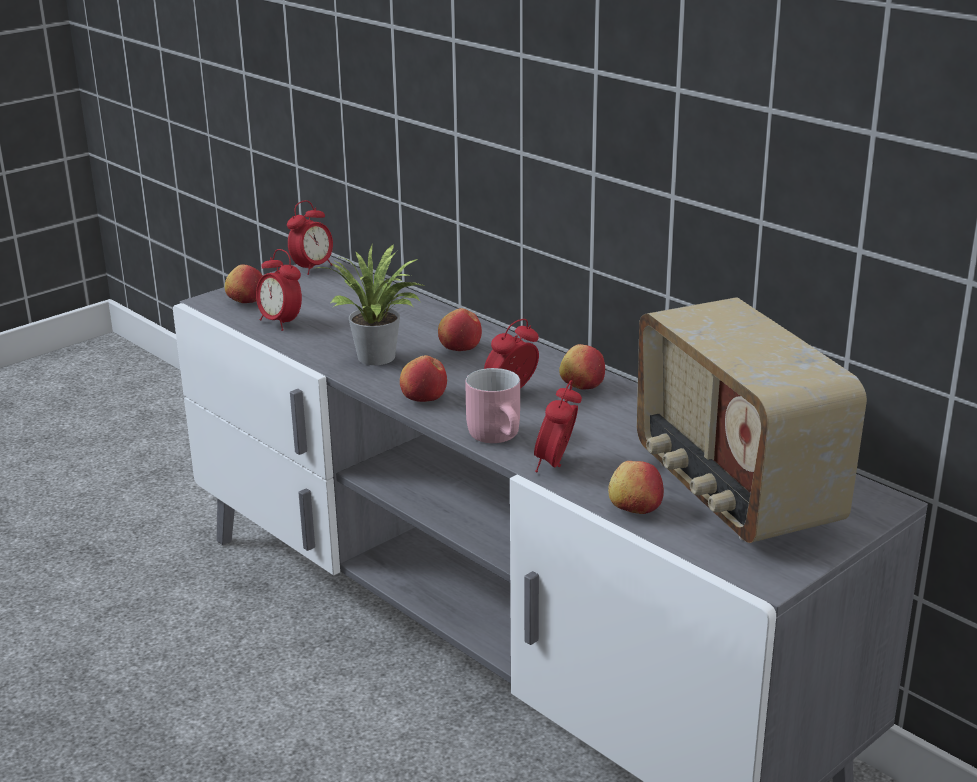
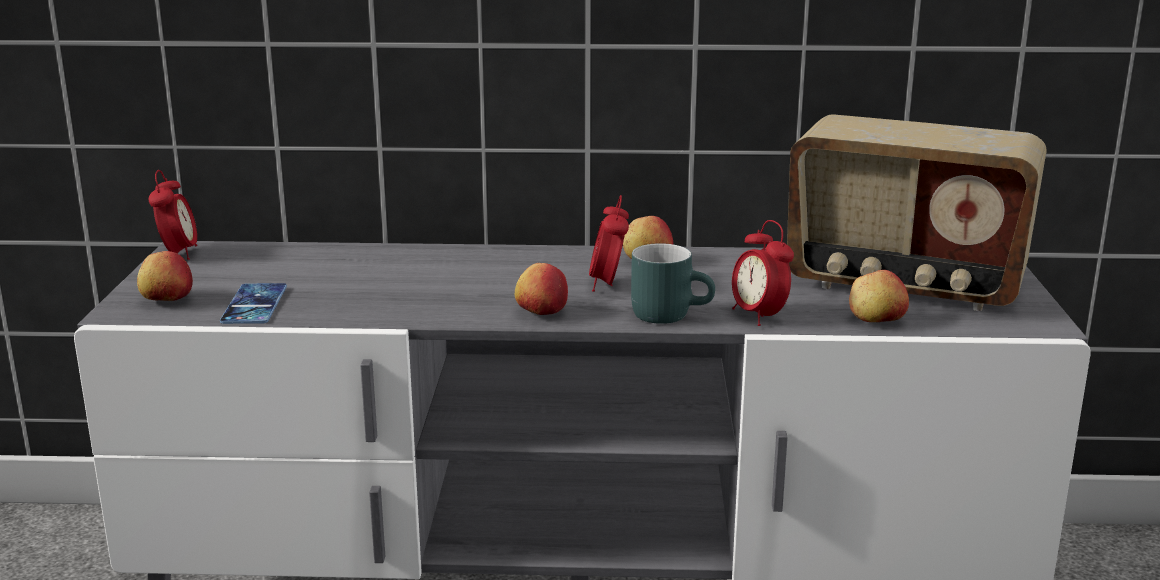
camera: 45 degrees left, 5 degrees down
alarm clock [256,249,302,331] -> phone [220,283,287,324]
potted plant [317,245,425,365] -> none
apple [438,308,482,351] -> none
pink mug [465,368,520,443] -> turquoise mug [631,243,715,324]

